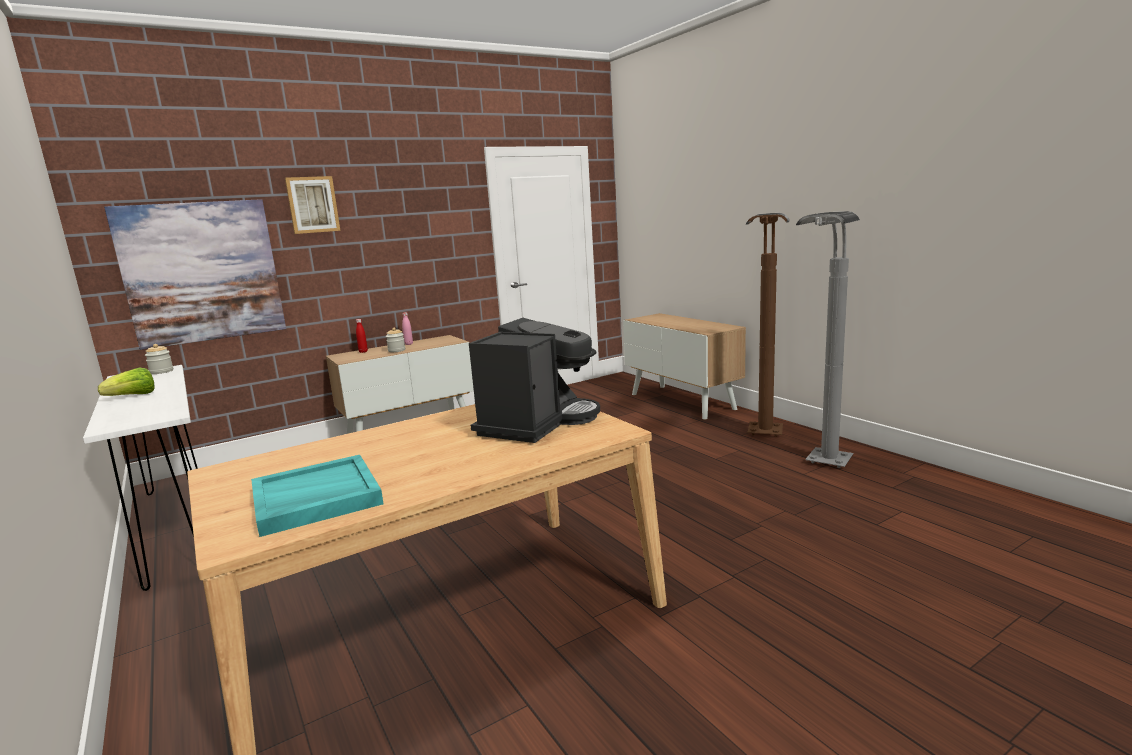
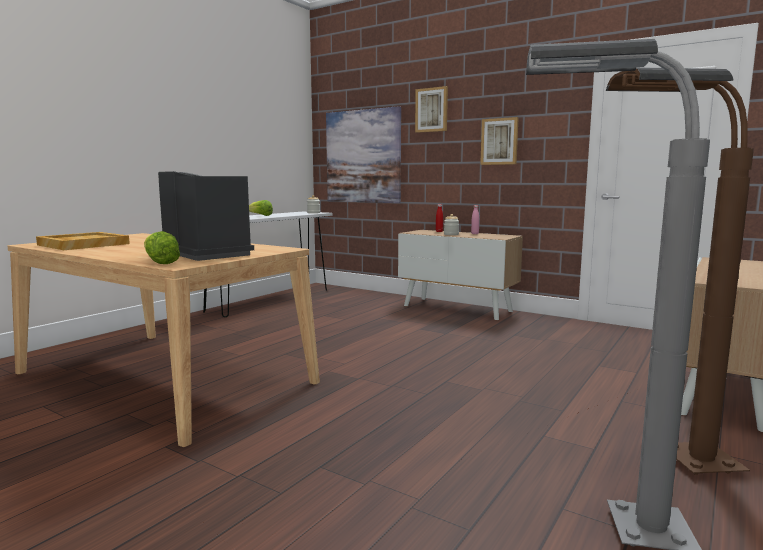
camera: 65 degrees right, 5 degrees down
turquoise tray [251,455,384,537] -> beige tray [36,232,130,250]
coffee machine [469,318,600,443] -> coffee machine turned 135 degrees counterclockwise [158,171,254,261]
none -> lettuce [144,231,180,264]
none -> picture [480,117,519,165]

